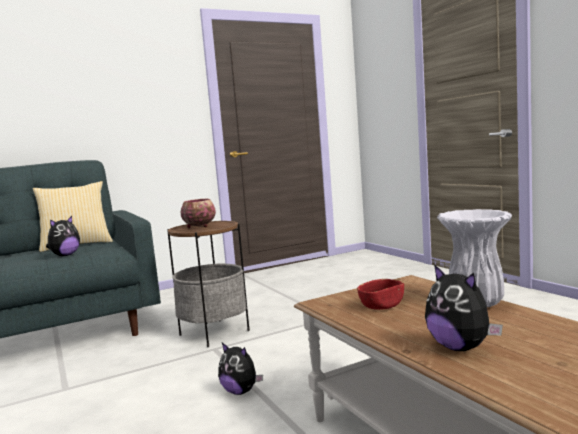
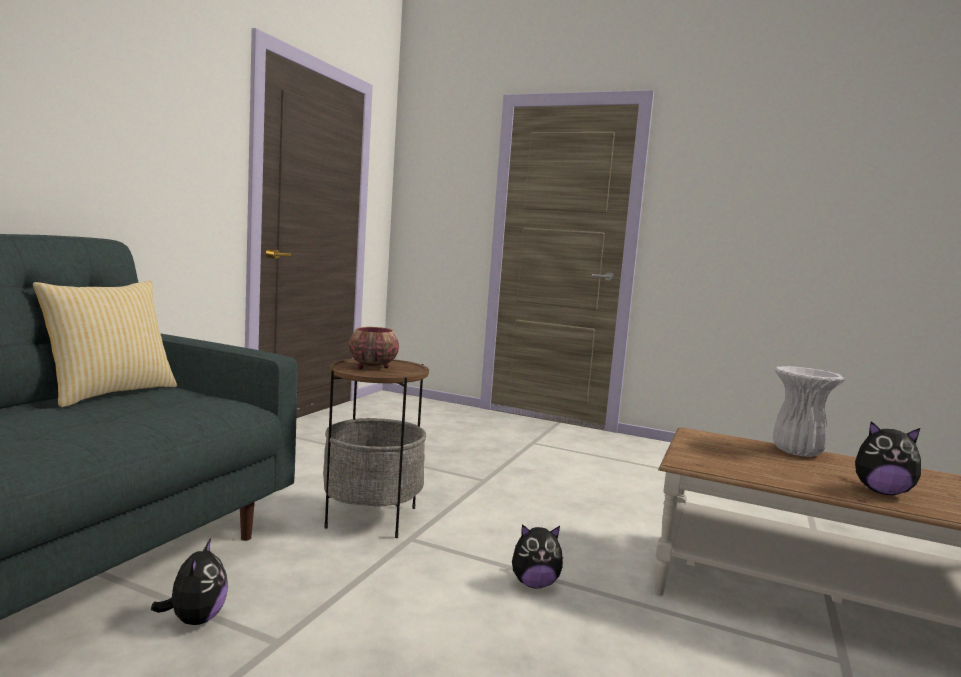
camera: 40 degrees left, 0 degrees up
plush toy [46,216,80,256] -> plush toy moved to [151,538,228,625]
red bowl [357,279,404,310] -> none

